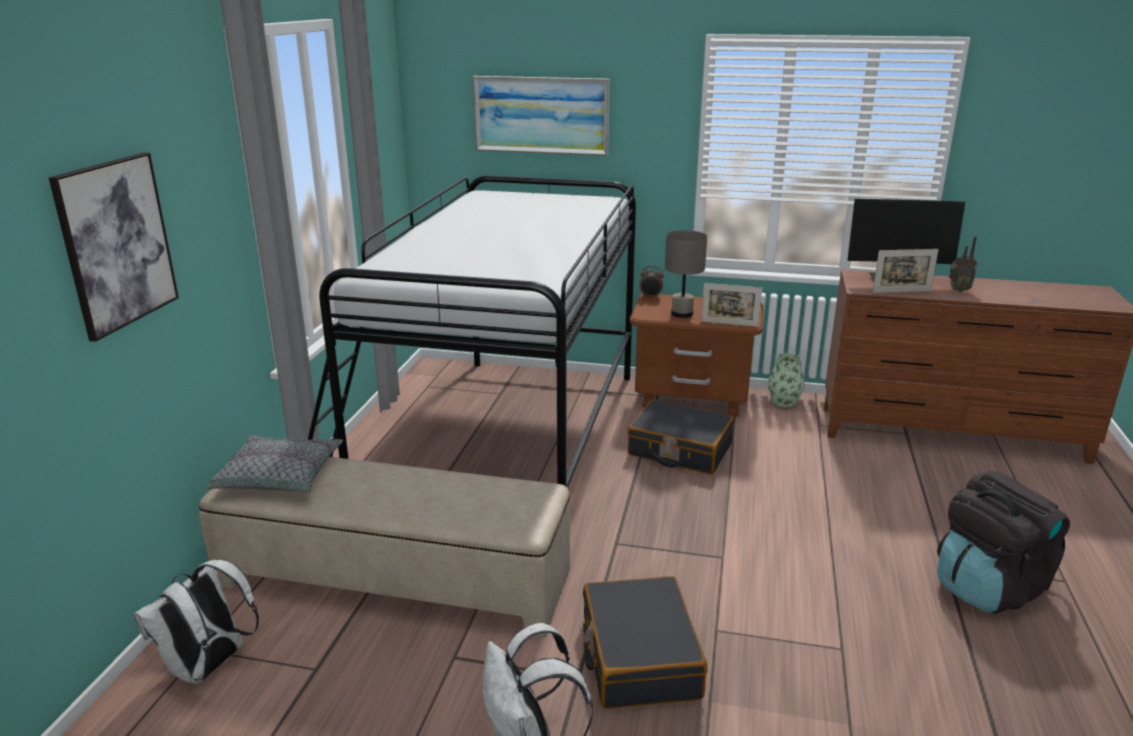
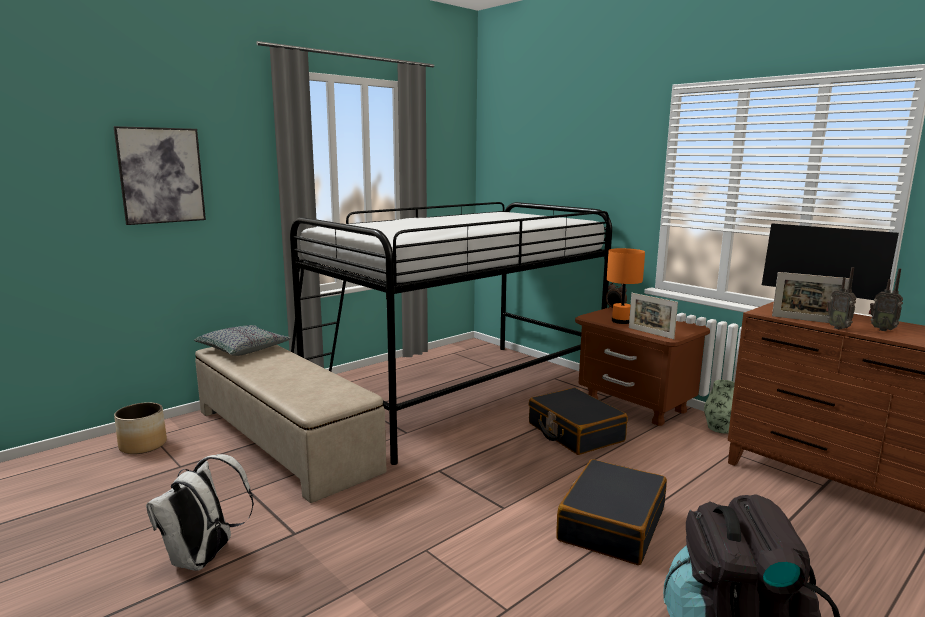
camera: 35 degrees right, 10 degrees down
white backpack [134,559,259,684] -> planter [114,402,167,454]
picture [473,76,610,156] -> none
black suitcase [583,576,707,709] -> black suitcase moved to [556,459,667,565]
grey table lamp [665,230,707,318] -> orange table lamp [607,248,645,324]
none -> radio [826,267,856,330]

